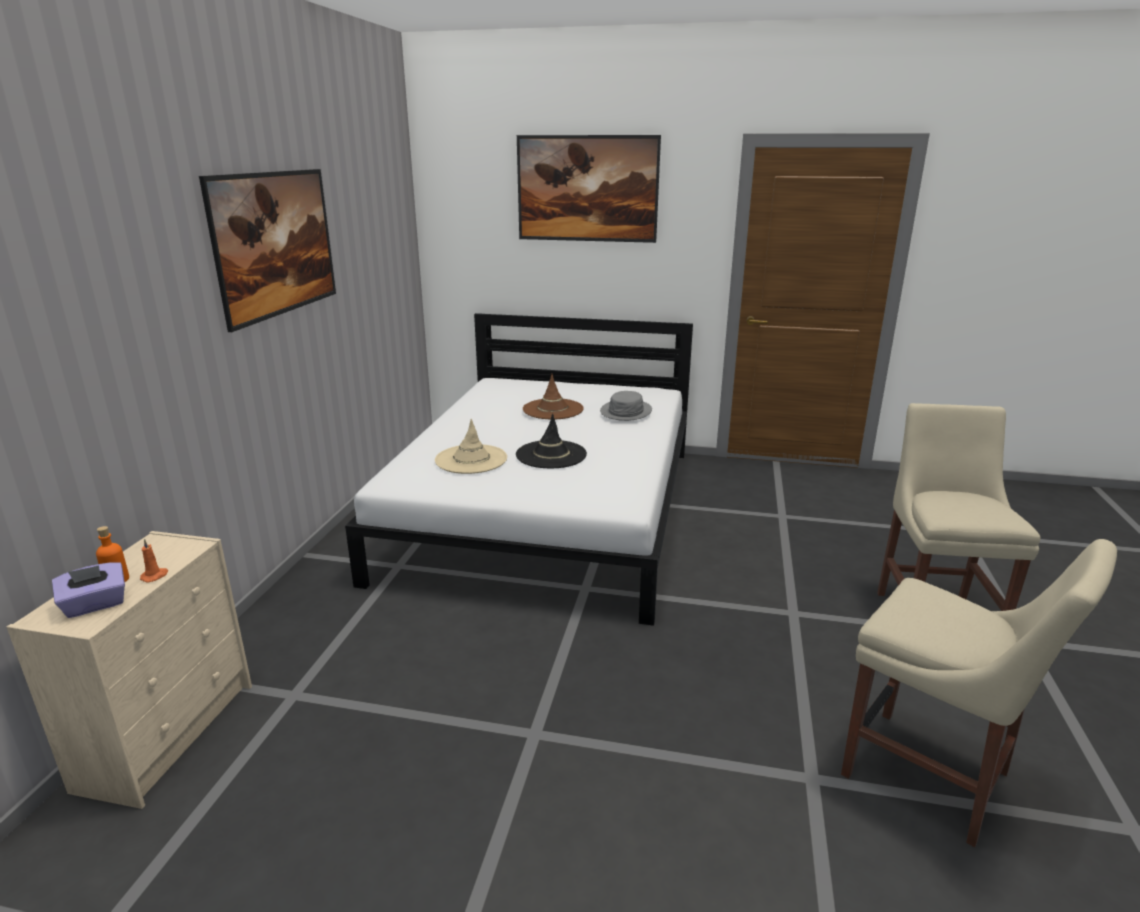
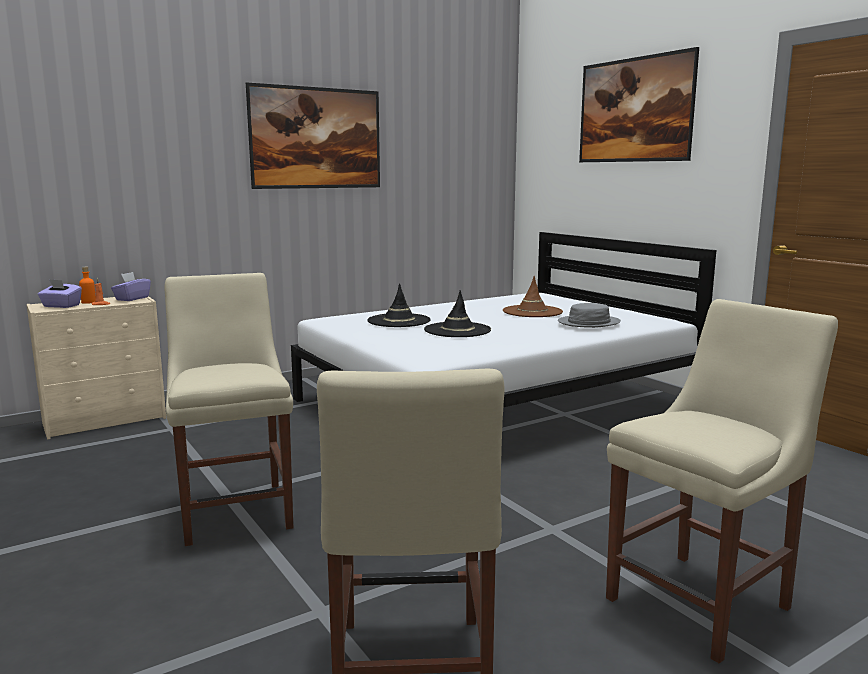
camera: 45 degrees right, 10 degrees down
beige hat [435,419,507,474] -> black hat [367,283,430,327]
none -> purple tissue box [111,272,151,301]
none -> beige chair [165,273,293,546]

